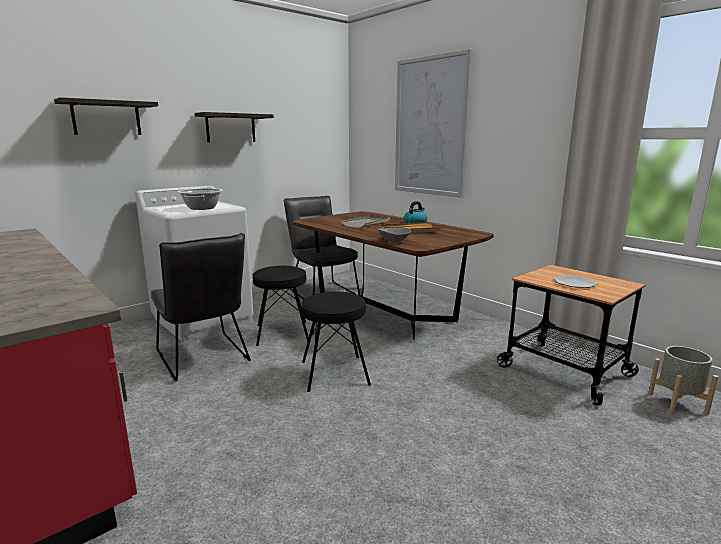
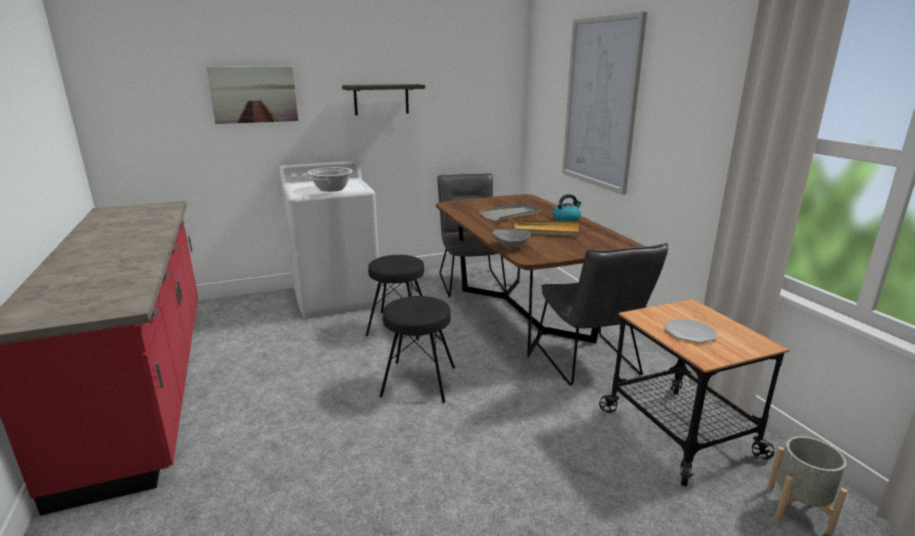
camera: 20 degrees right, 5 degrees up
shelf [54,97,158,135] -> picture [206,66,298,124]
grey chair [151,233,251,381] -> grey chair moved to [537,243,668,386]

